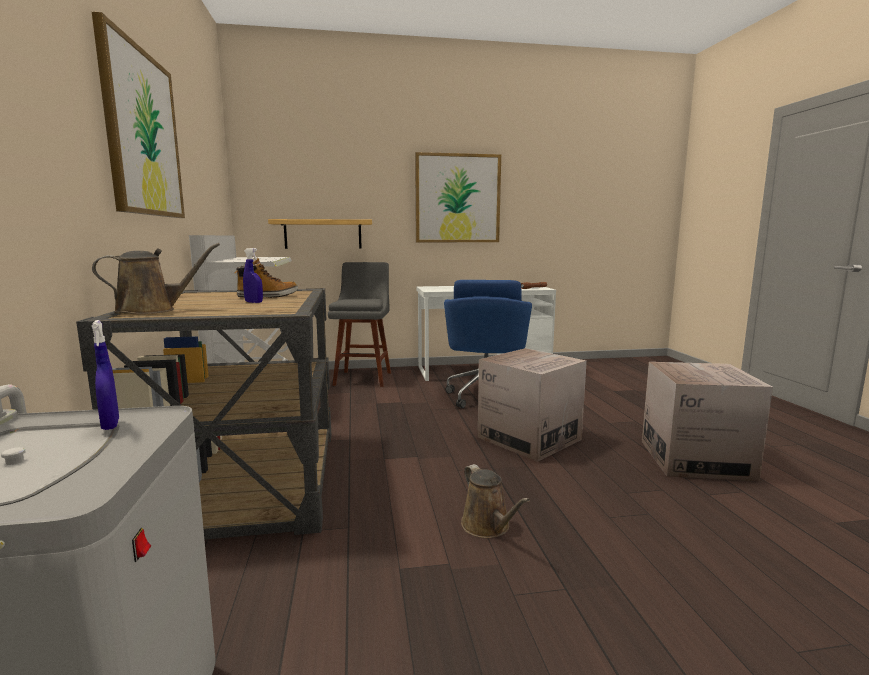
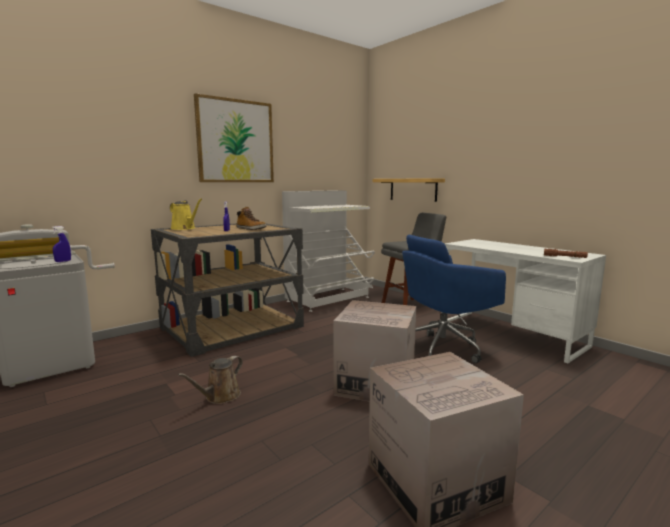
camera: 60 degrees right, 0 degrees up
brown watering can [92,243,220,314] -> yellow watering can [170,199,202,230]
picture [415,152,501,242] -> none

